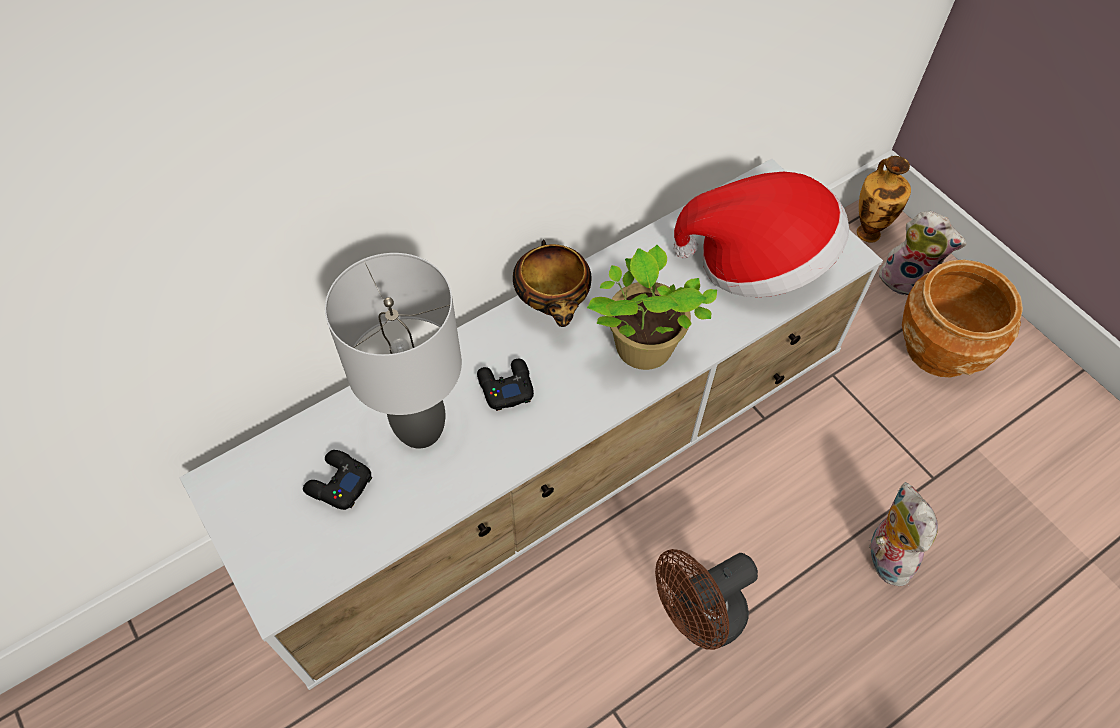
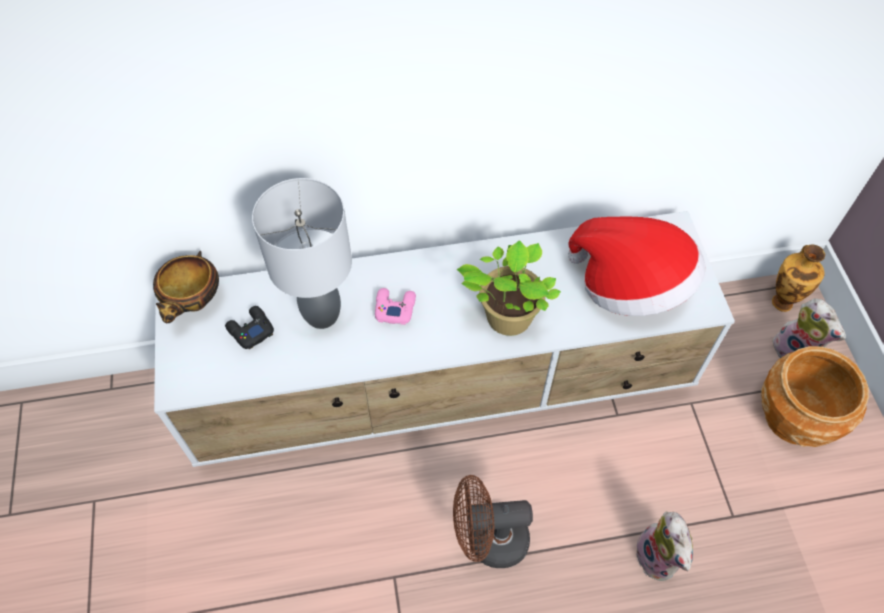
camera: 25 degrees right, 0 degrees up
black game controller [477,359,534,411] -> pink game controller [375,288,416,325]
bowl [513,240,591,327] -> bowl moved to [153,251,219,323]
plush toy [869,482,938,588] -> plush toy turned 150 degrees clockwise [636,512,693,581]

